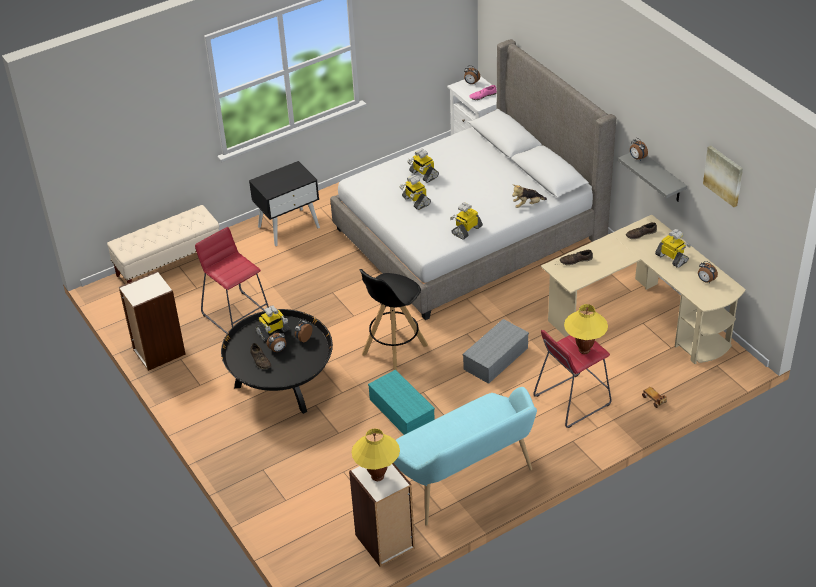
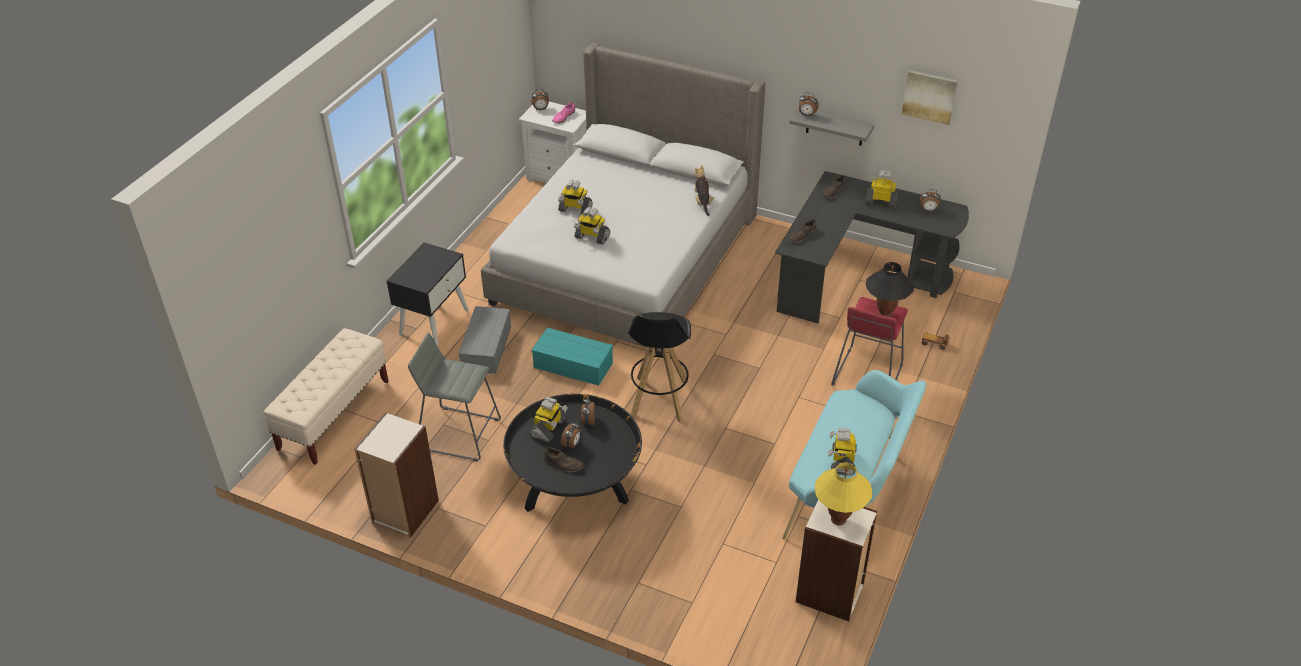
camera: 35 degrees left, 0 degrees up
red stool [195,227,269,334] -> grey stool [408,333,501,461]
turquoise storage box [368,369,435,435] -> turquoise storage box moved to [532,328,613,386]
toy robot [450,202,483,240] -> toy robot moved to [828,428,857,476]
grey storage box [463,319,529,384] -> grey storage box moved to [458,306,511,374]
plush toy [512,185,547,208] -> plush toy turned 135 degrees clockwise [694,165,715,216]
beige desk [541,215,746,364] -> black desk [775,171,969,323]
yellow table lamp [564,304,608,354] -> black table lamp [866,262,914,317]

